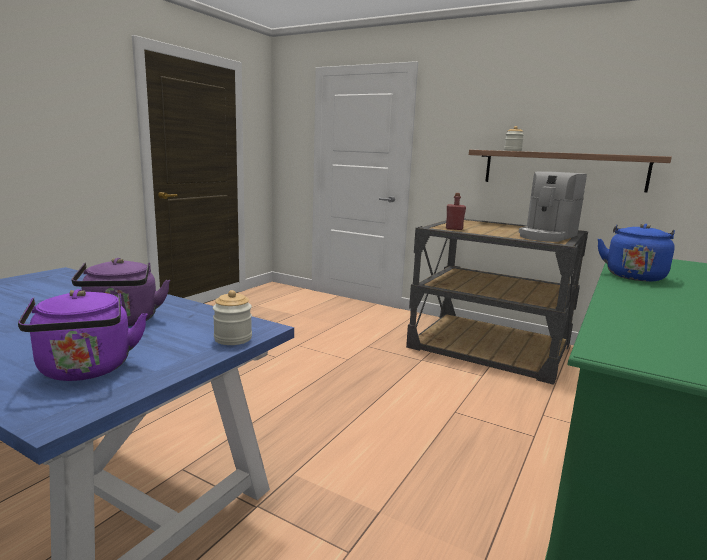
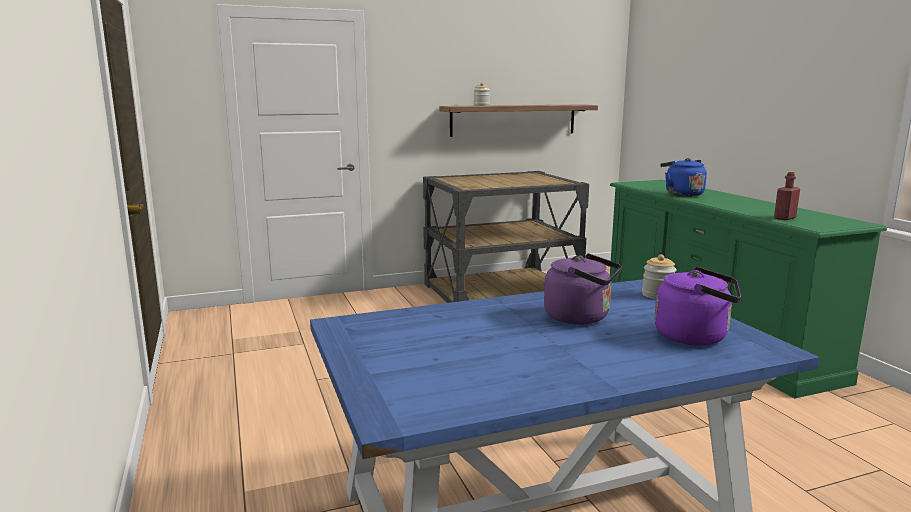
camera: 50 degrees left, 0 degrees up
red bottle [446,193,466,230] -> red bottle moved to [774,172,800,220]
coffee machine [519,171,587,242] -> none

